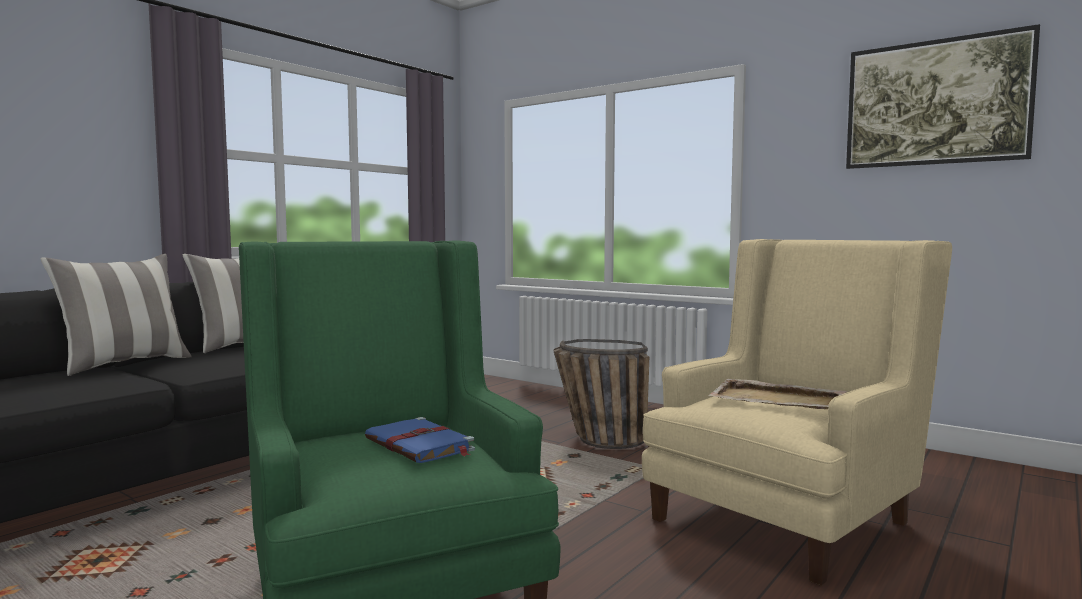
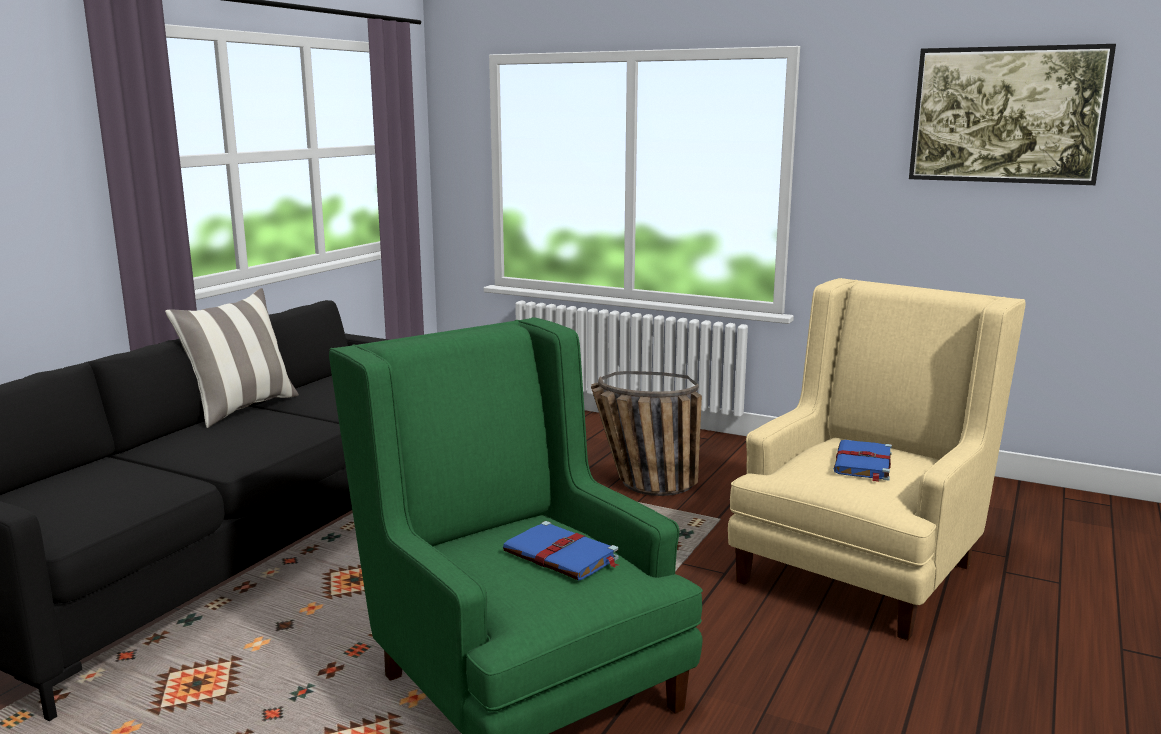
camera: 10 degrees left, 10 degrees up
pillow [41,254,192,376] -> none
beige tray [708,379,847,409] -> blue book [834,440,892,482]

